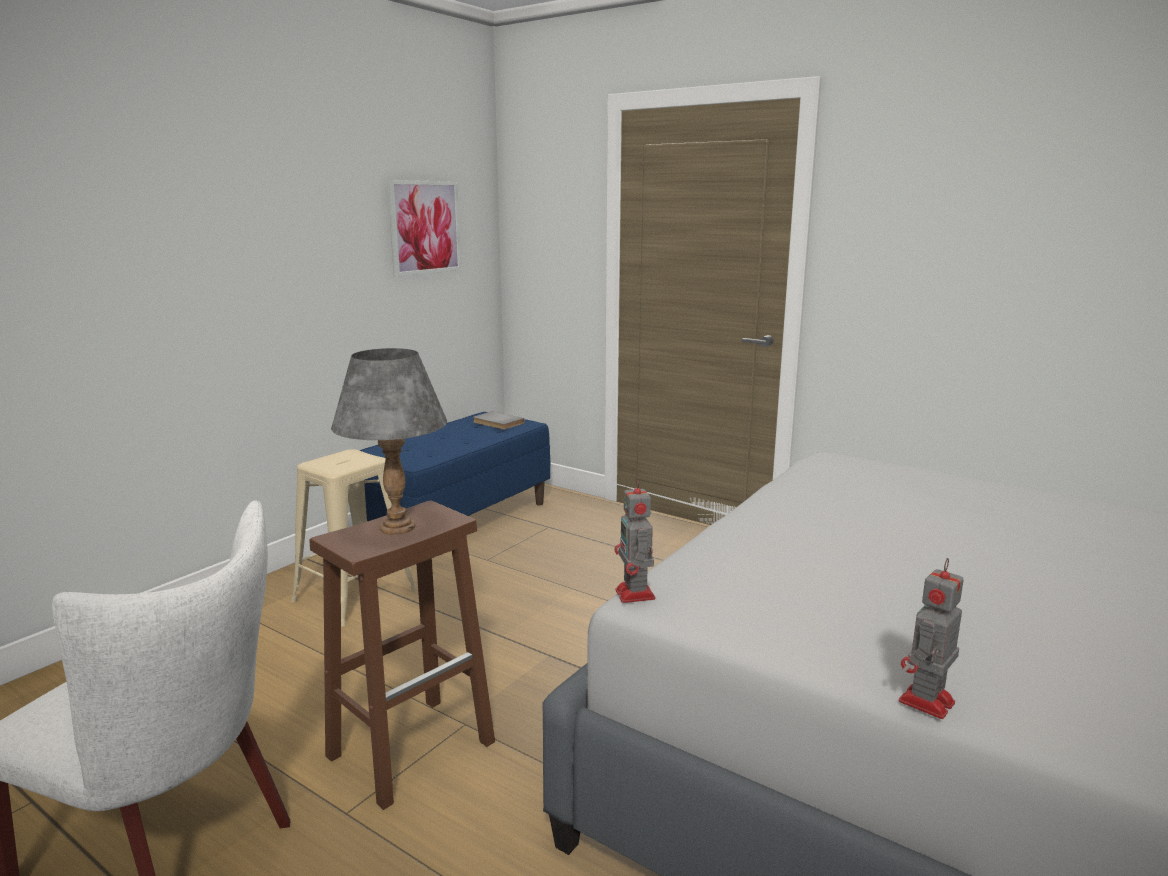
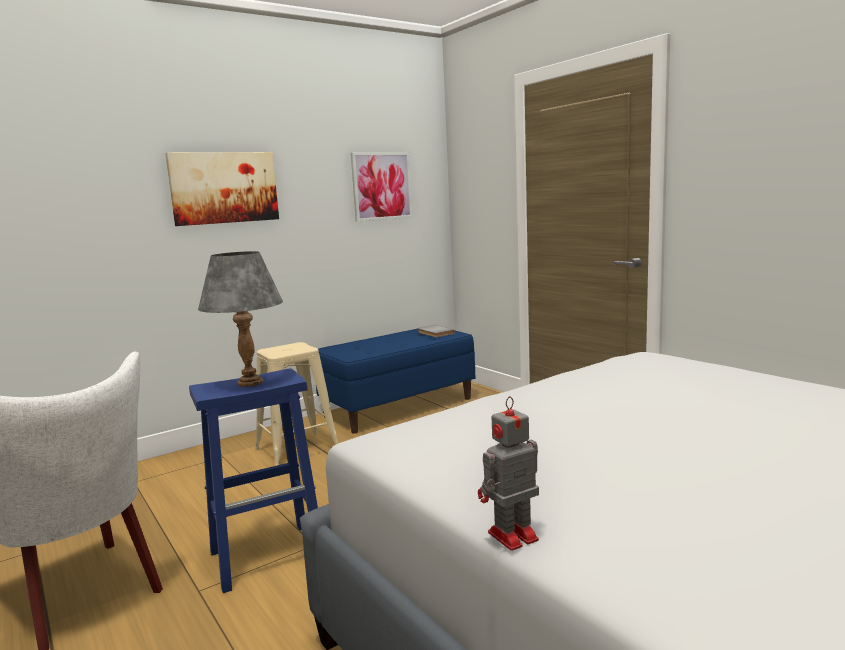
camera: 20 degrees right, 5 degrees down
brown stool [309,501,495,810] -> blue stool [189,368,318,593]
toy robot [615,478,655,603] -> none
none -> picture [165,152,279,226]

